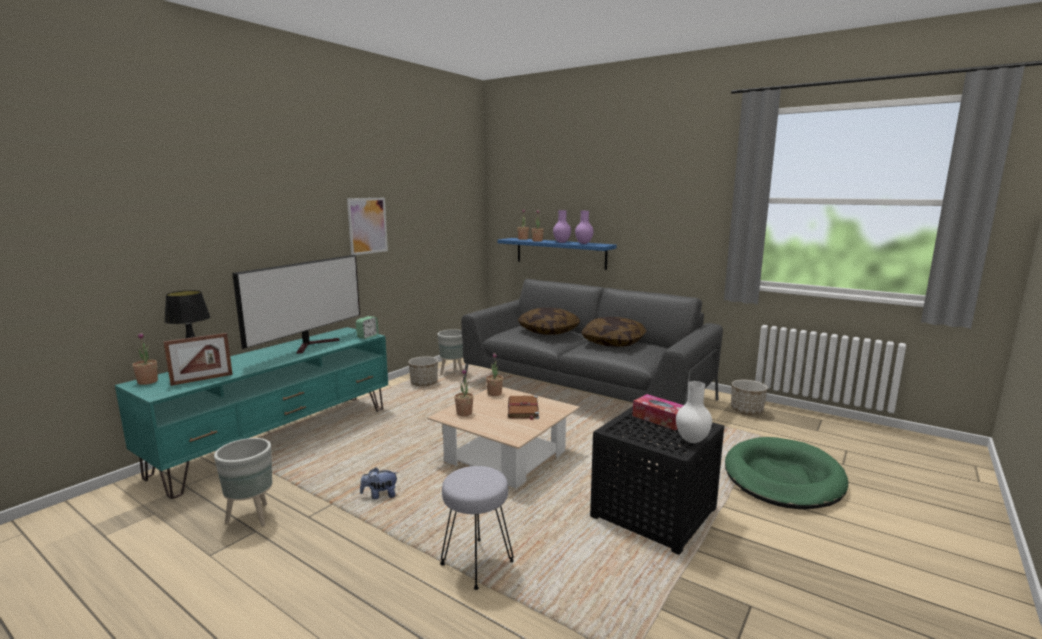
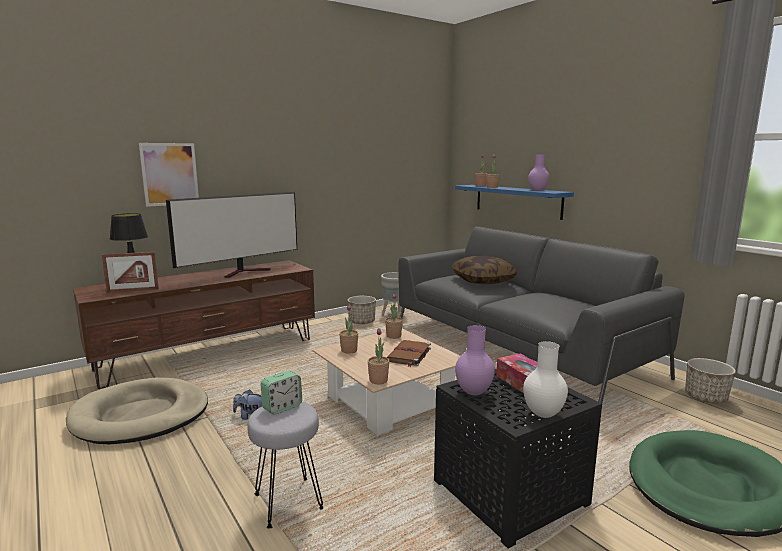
camera: 20 degrees right, 0 degrees up
turquoise tv stand [115,327,388,499] -> brown tv stand [73,260,315,389]
potted plant [132,333,158,385] -> potted plant moved to [368,328,390,384]
grey planter [214,438,273,527] -> beige dog bed [66,378,208,444]
picture [347,198,388,255] -> picture moved to [139,143,199,207]
alarm clock [356,316,379,339] -> alarm clock moved to [261,371,302,414]
purple vase [553,210,571,243] -> purple vase moved to [455,325,495,395]
pillow [581,317,646,347] -> none

